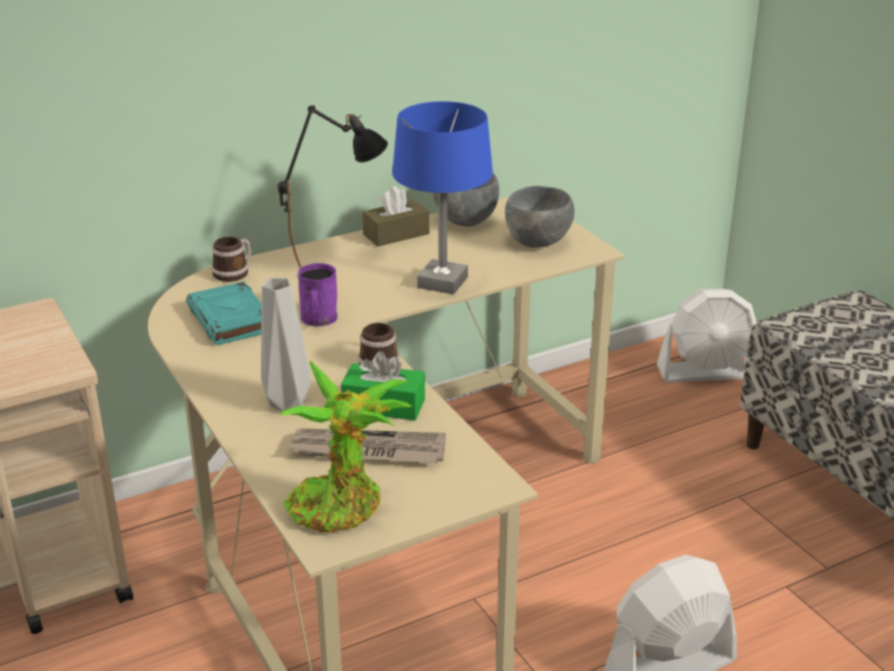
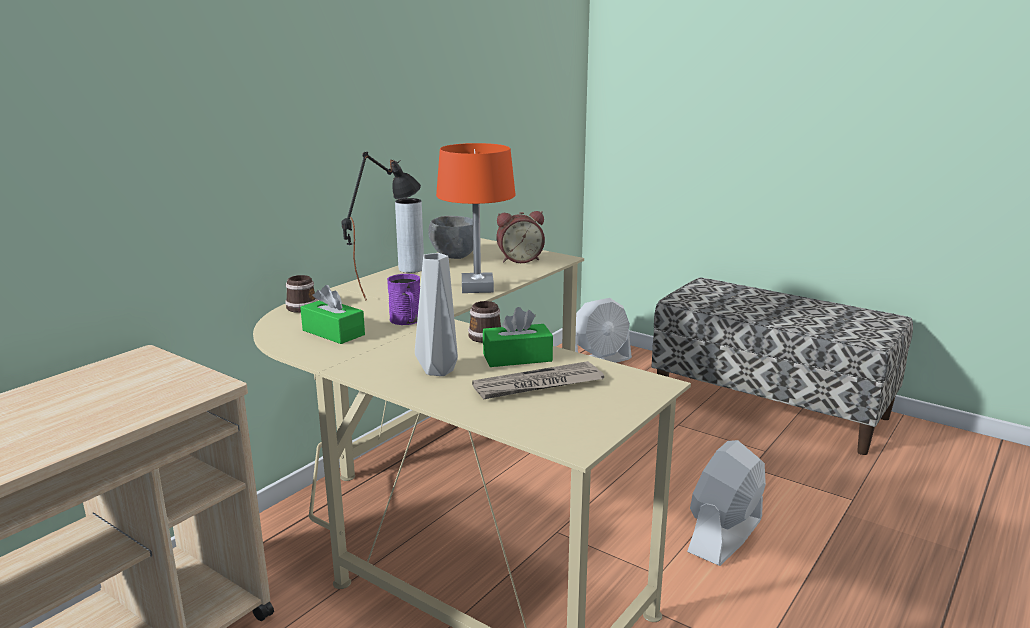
camera: 25 degrees left, 10 degrees down
turquoise book [186,282,262,345] -> green tissue box [300,285,365,344]
potted plant [280,361,412,533] -> none
brown tissue box [362,186,429,247] -> grey vase [395,198,424,273]
blue table lamp [392,101,493,294] -> orange table lamp [436,143,515,293]
grey bowl [505,186,574,248] -> alarm clock [497,211,545,263]

